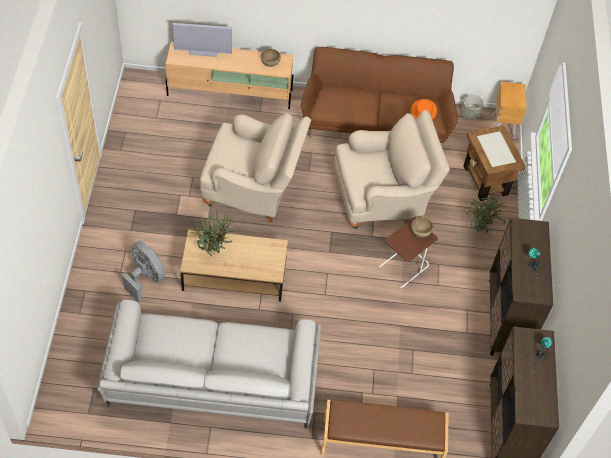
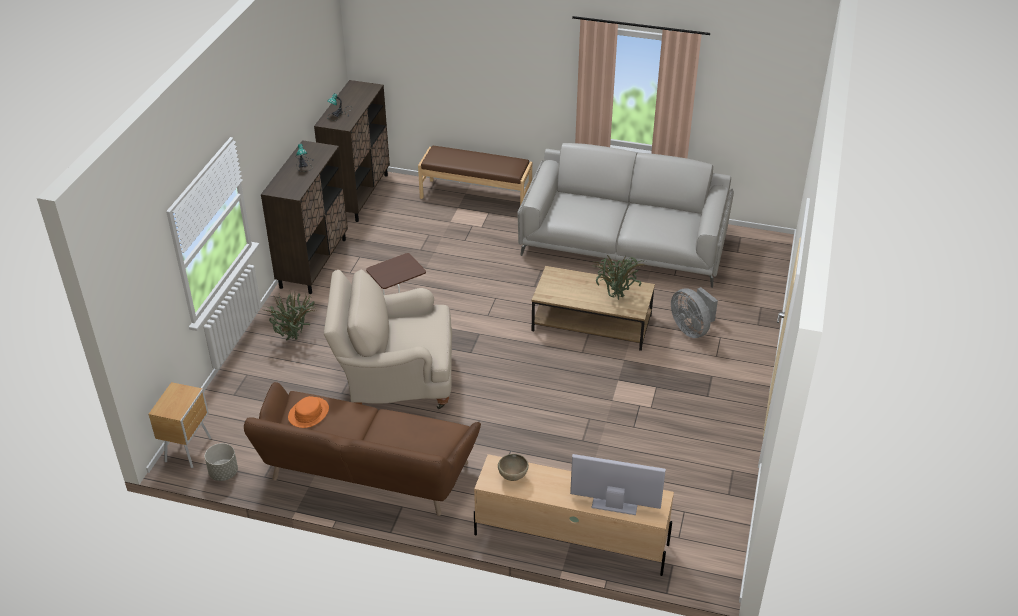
camera: 165 degrees left, 15 degrees down
beige armchair [200,113,311,222] -> none
brown bowl [411,217,433,238] -> none
brown side table [463,125,526,201] -> none

